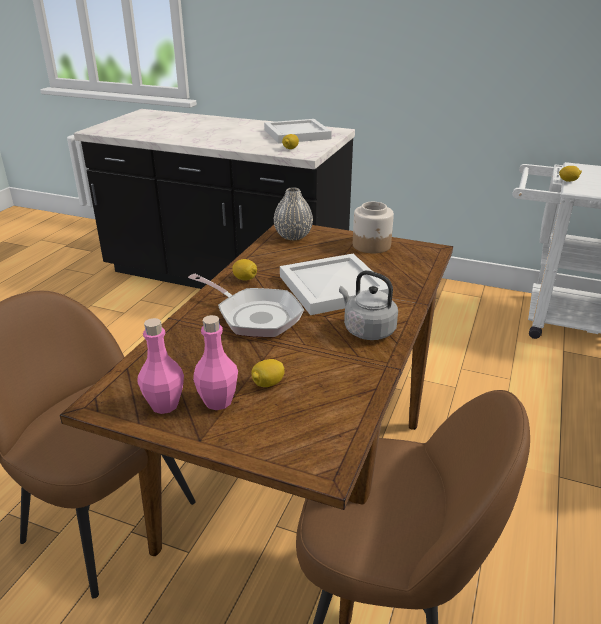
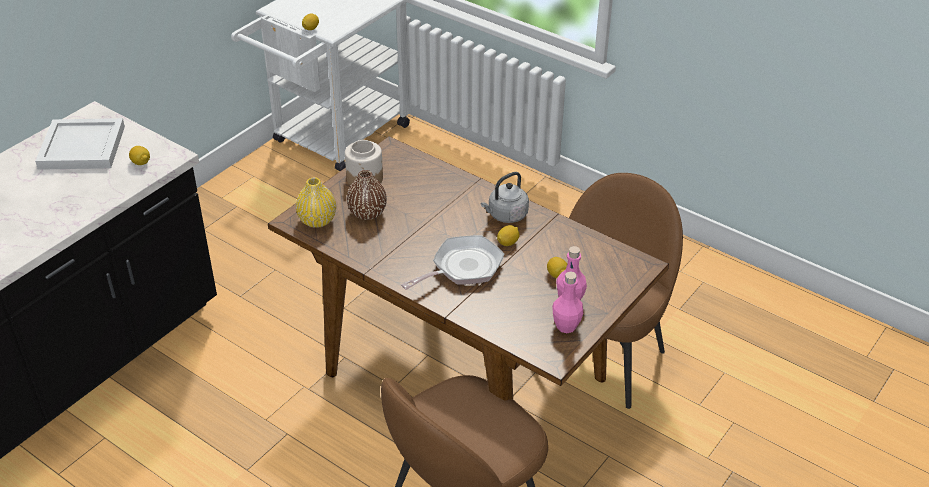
camera: 75 degrees left, 10 degrees up
lemon [232,259,257,280] -> lemon moved to [497,225,519,246]
grey vase [274,187,313,240] -> yellow vase [296,177,336,228]
white tray [280,254,389,315] -> none
none -> brown vase [347,170,387,220]

